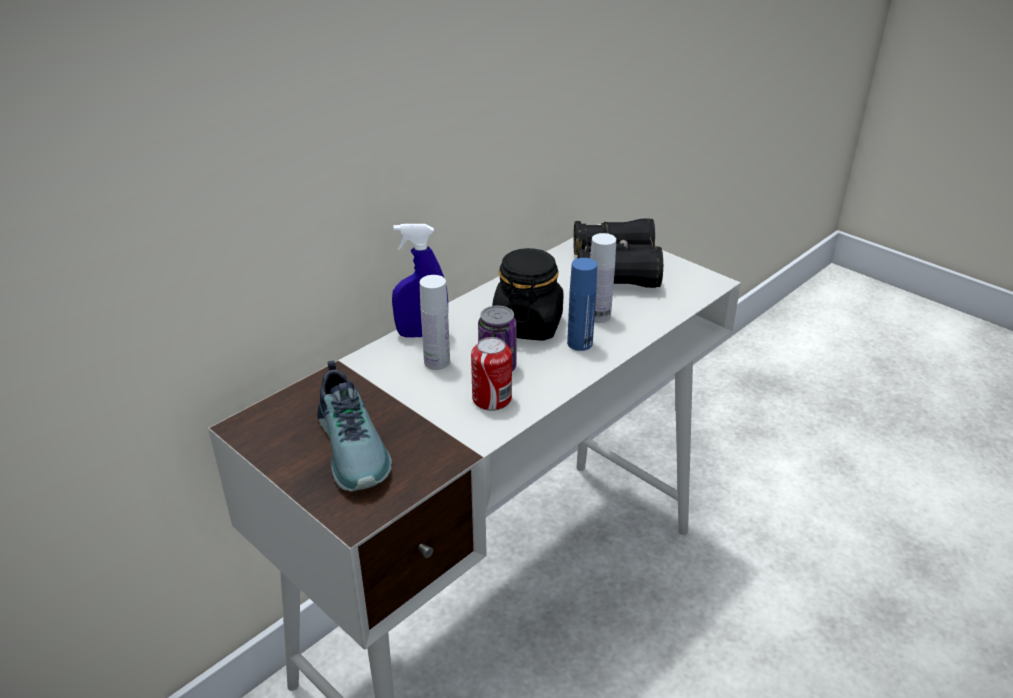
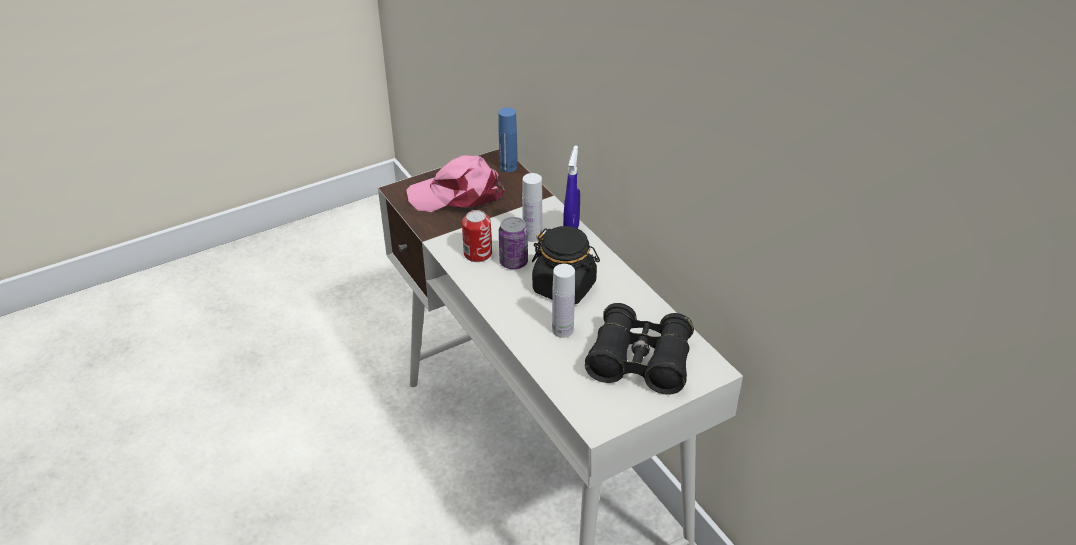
camera: 105 degrees right, 5 degrees up
shoe [317,361,392,492] -> pink cap [406,155,505,212]
blue bottle [567,258,597,351] -> blue bottle moved to [499,108,517,172]

